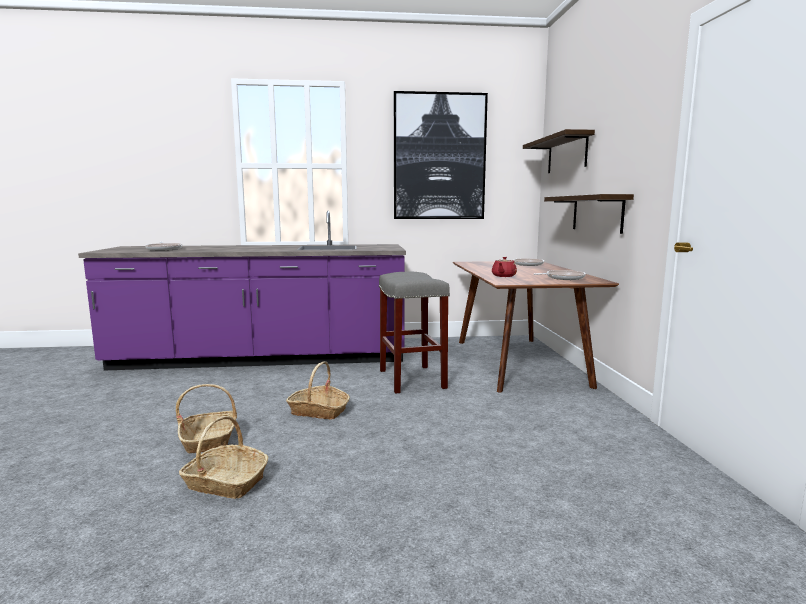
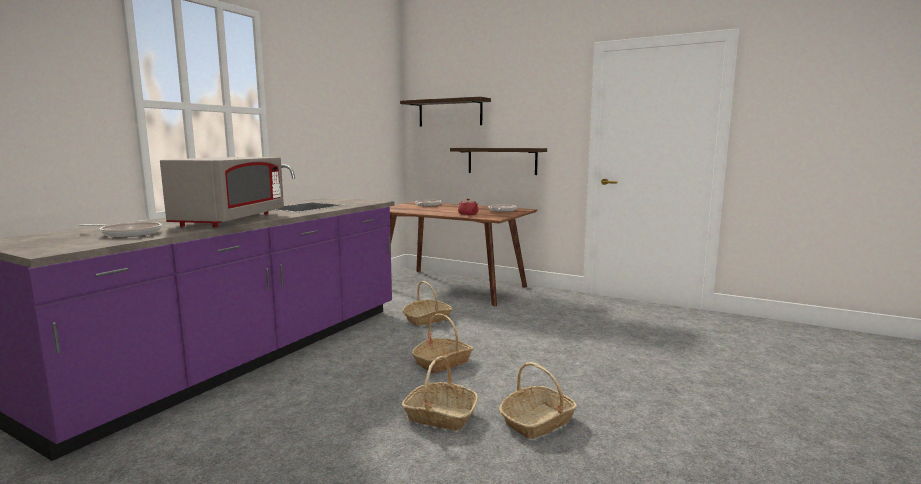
camera: 55 degrees left, 0 degrees up
grey stool [379,272,450,394] -> basket [402,281,452,326]
picture [394,91,488,219] -> none
none -> grey microwave [160,157,284,227]

